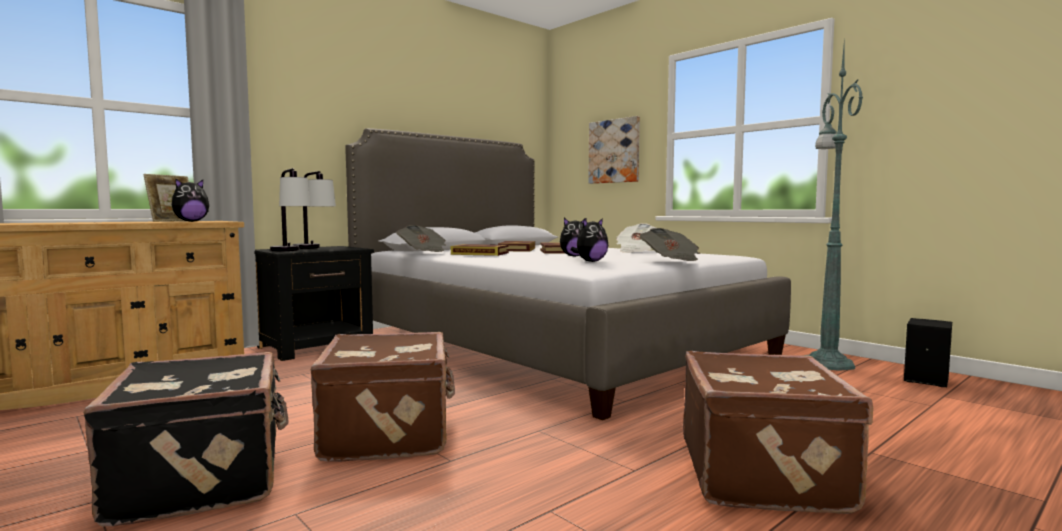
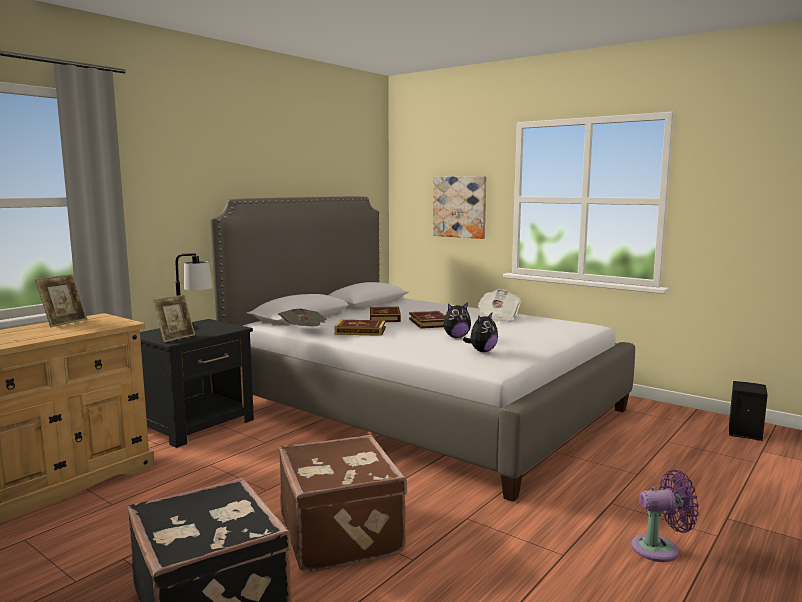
camera: 10 degrees left, 5 degrees up
plush toy [172,178,209,222] -> none
table lamp [270,168,311,251] -> picture frame [153,295,195,342]
newspaper [640,228,700,261] -> none
brown suitcase [683,351,873,514] -> purple fan [631,470,699,562]
green floor lamp [805,47,863,371] -> none

